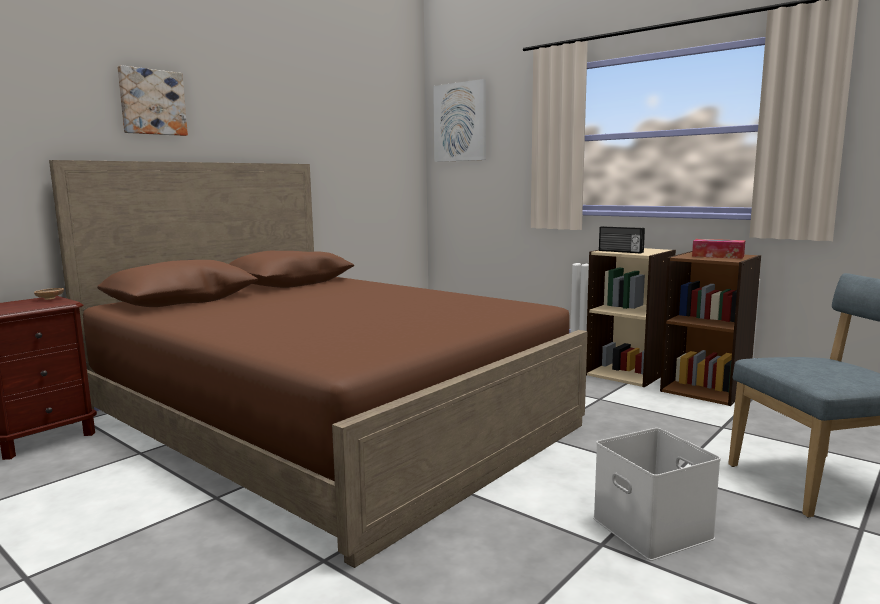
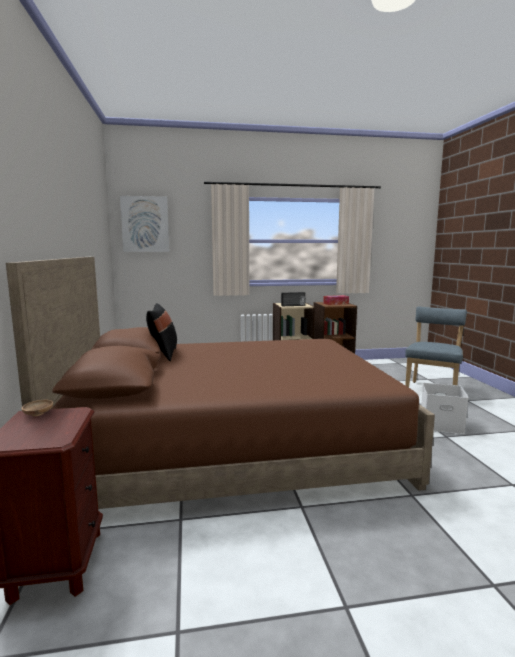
camera: 50 degrees left, 0 degrees up
picture [117,65,188,136] -> none
none -> black pillow [146,303,177,361]

